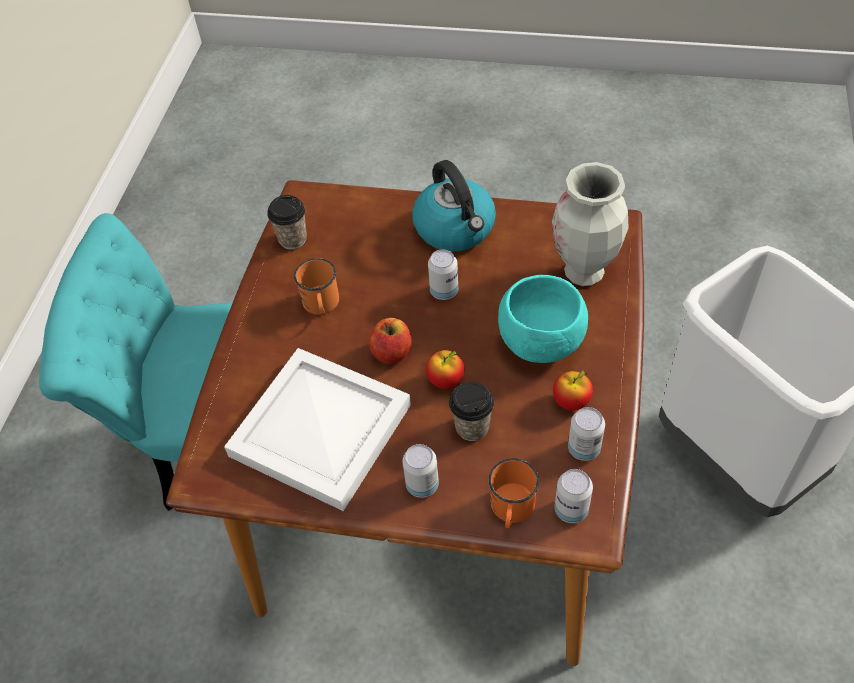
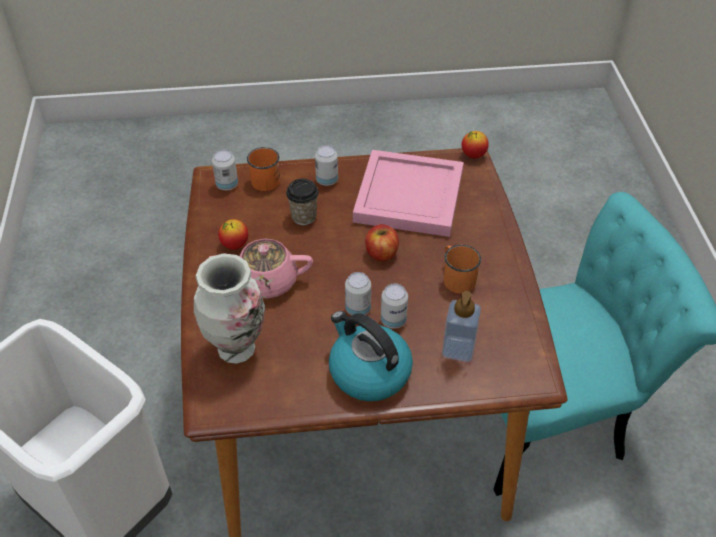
camera: 160 degrees right, 5 degrees down
white tray [224,348,411,511] -> pink tray [353,150,464,237]
cup [267,195,307,249] -> none
apple [426,350,465,389] -> apple moved to [462,131,489,159]
turquoise bowl [498,275,588,363] -> pink teapot [208,239,313,299]
can [568,407,605,461] -> can moved to [381,283,408,329]
none -> soap dispenser [442,291,481,362]

